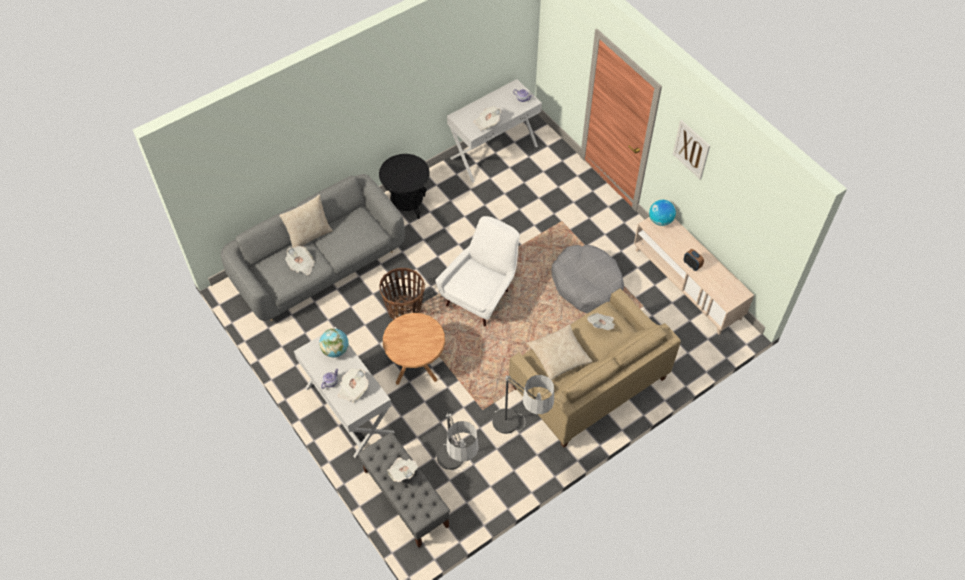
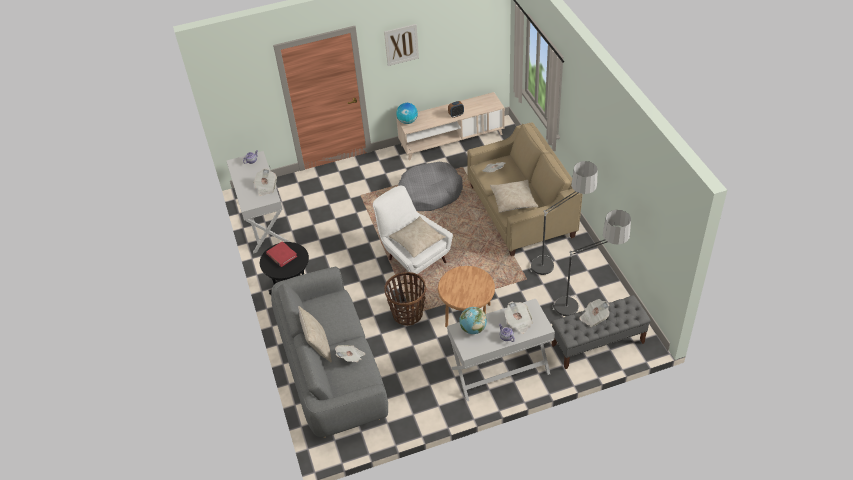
camera: 70 degrees left, 10 degrees down
none -> red book [266,241,297,267]
none -> beige pillow [389,216,446,258]

